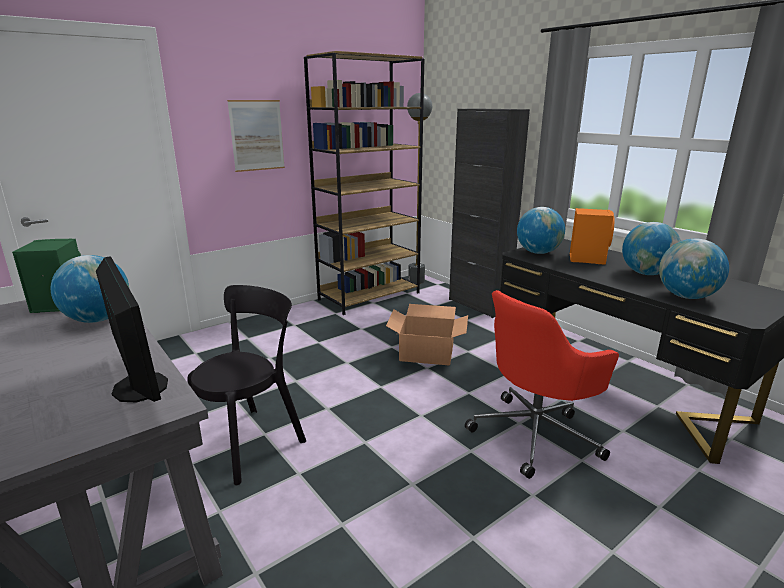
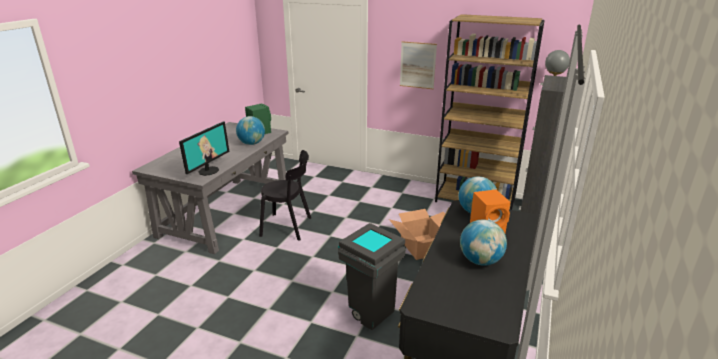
camera: 60 degrees right, 5 degrees up
red office chair [465,290,619,479] -> grey trash can [338,223,405,330]
globe [659,238,729,299] -> none

